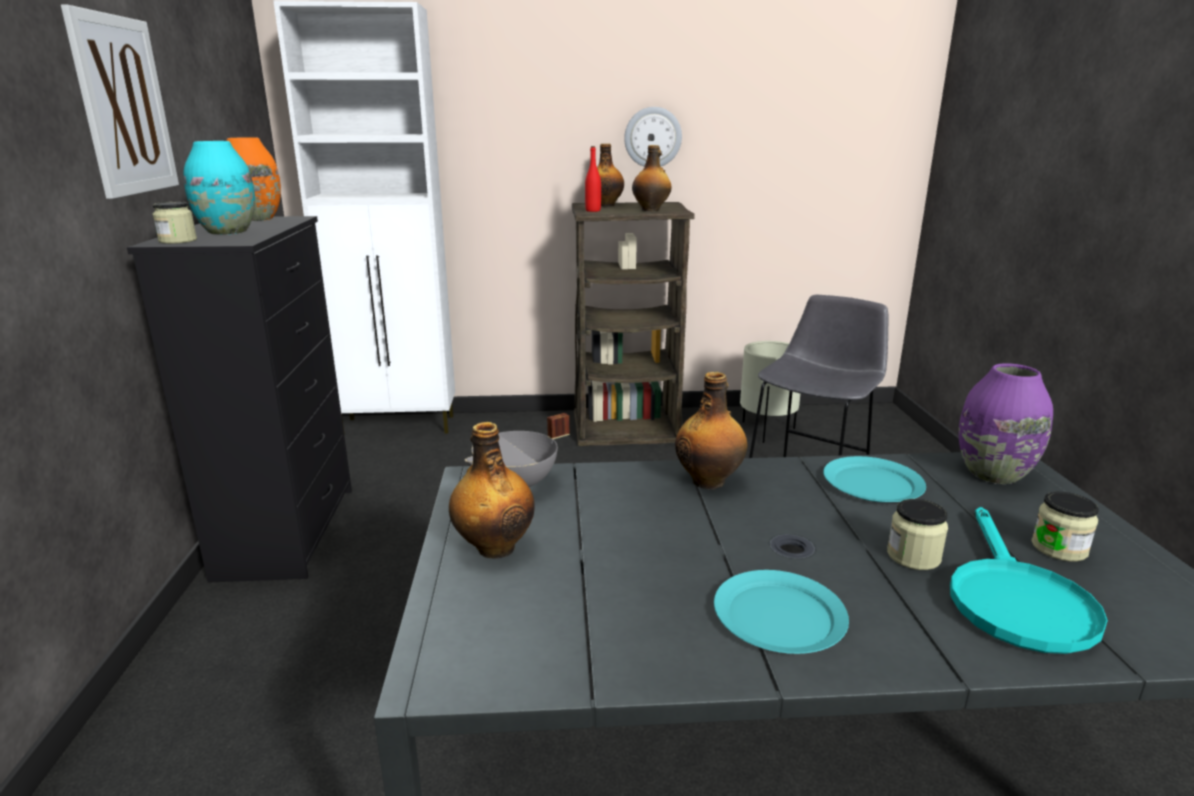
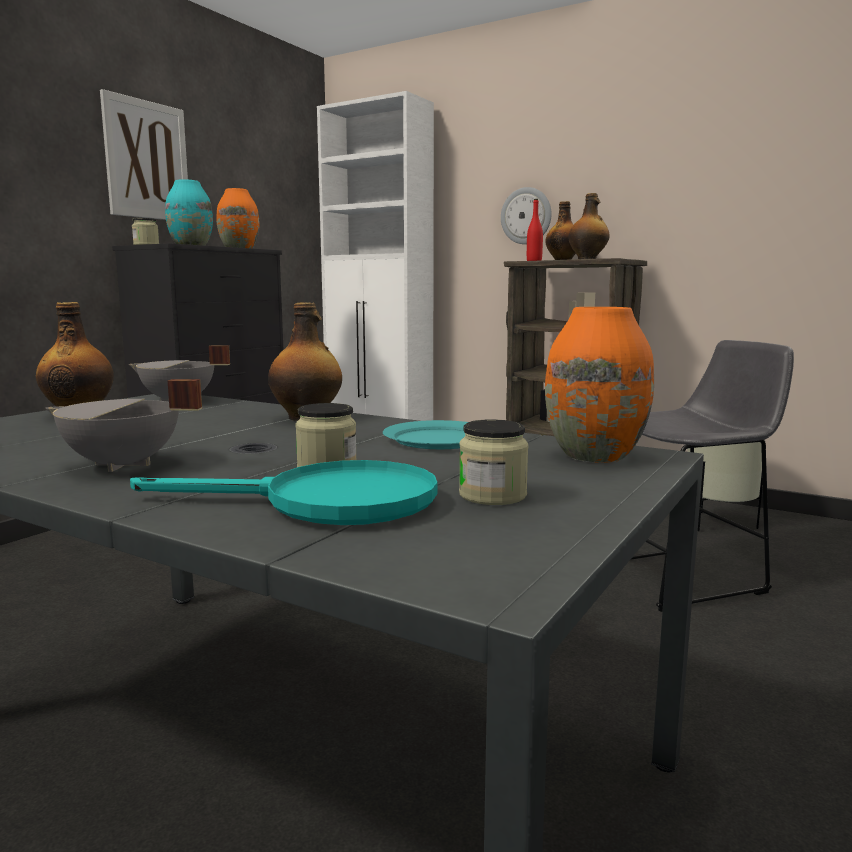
camera: 35 degrees right, 10 degrees down
wall clock [624,107,682,167] -> wall clock moved to [501,187,552,244]
turquoise plate [714,570,849,654] -> grey cooking pot [46,379,202,472]
turquoise frying pan [950,507,1108,654] -> turquoise frying pan turned 135 degrees counterclockwise [130,460,437,525]
purple vase [959,363,1053,484] -> orange vase [545,307,654,463]

